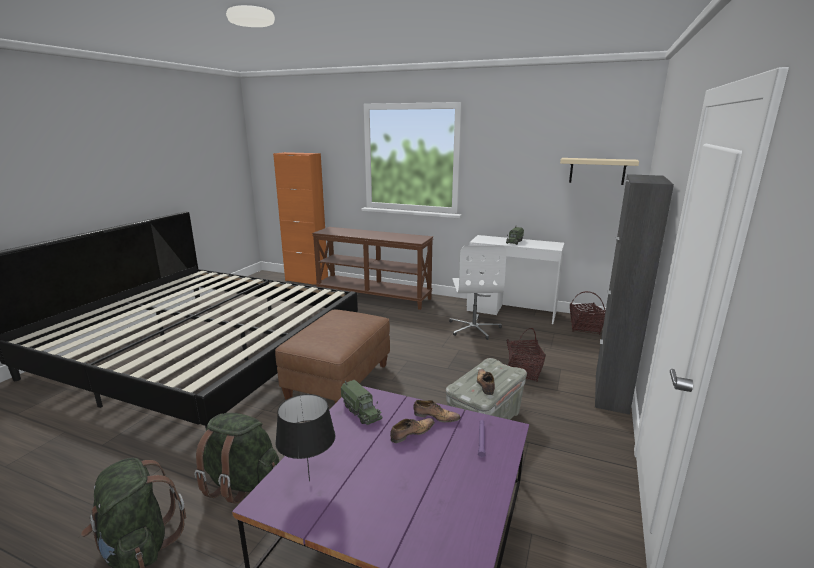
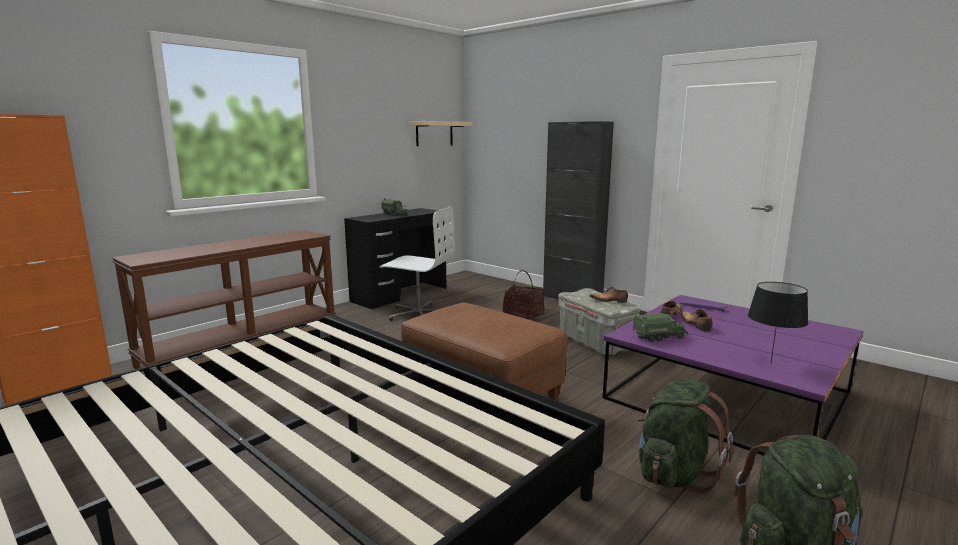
camera: 70 degrees left, 5 degrees down
white desk [467,235,564,324] -> black desk [344,208,447,309]
basket [570,291,606,335] -> none

